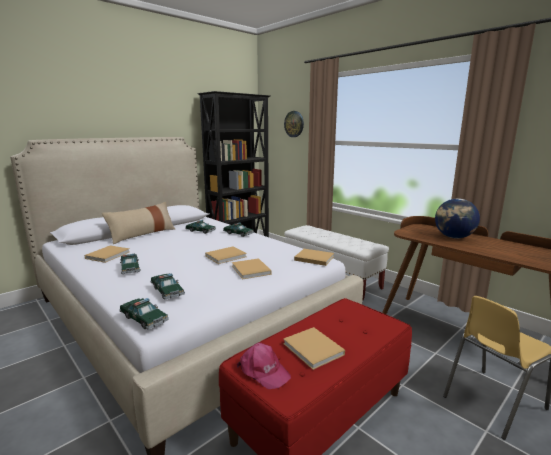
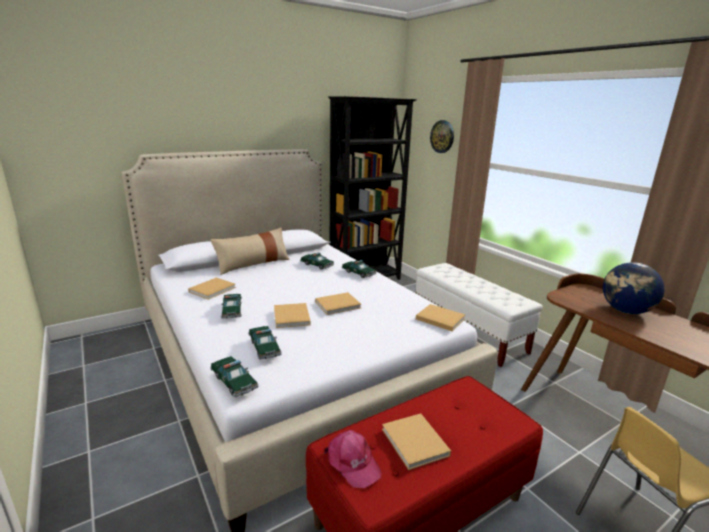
camera: 10 degrees right, 5 degrees up
beige book [232,258,271,279] -> beige book moved to [274,303,311,328]

